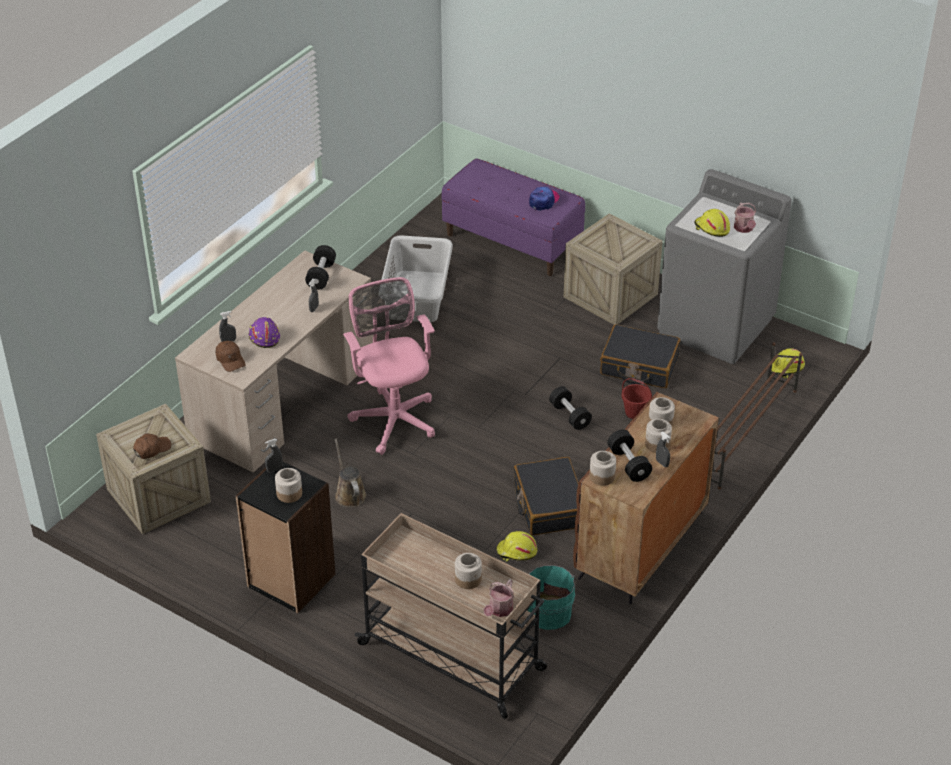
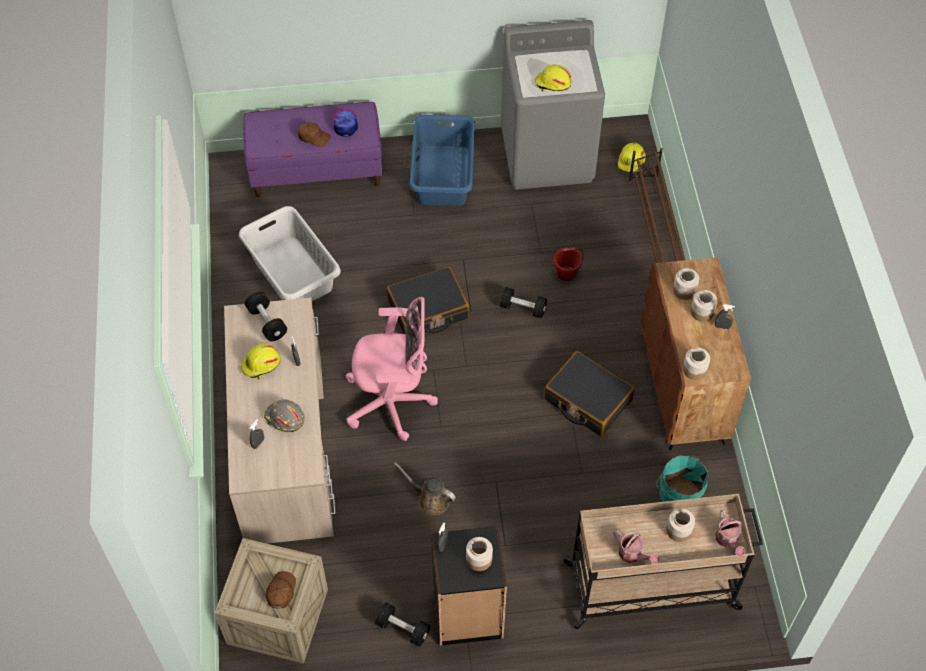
camera: 40 degrees left, 15 degrees up
brown cap [216,341,246,372] -> brown cap moved to [298,122,330,147]
purple hard hat [248,317,280,348] -> grey hard hat [264,399,305,432]
pink office chair [343,277,435,455] -> pink office chair turned 150 degrees clockwise [346,297,438,441]
yellow hard hat [496,531,537,562] -> yellow hard hat moved to [241,343,280,380]
crate [564,214,663,325] -> blue laundry basket [409,115,475,206]
black suitcase [600,324,680,388] -> black suitcase moved to [387,267,469,334]
black dumbbell [607,429,652,482] -> black dumbbell moved to [375,603,430,647]
watering can [734,203,756,233] -> watering can moved to [613,530,659,565]

